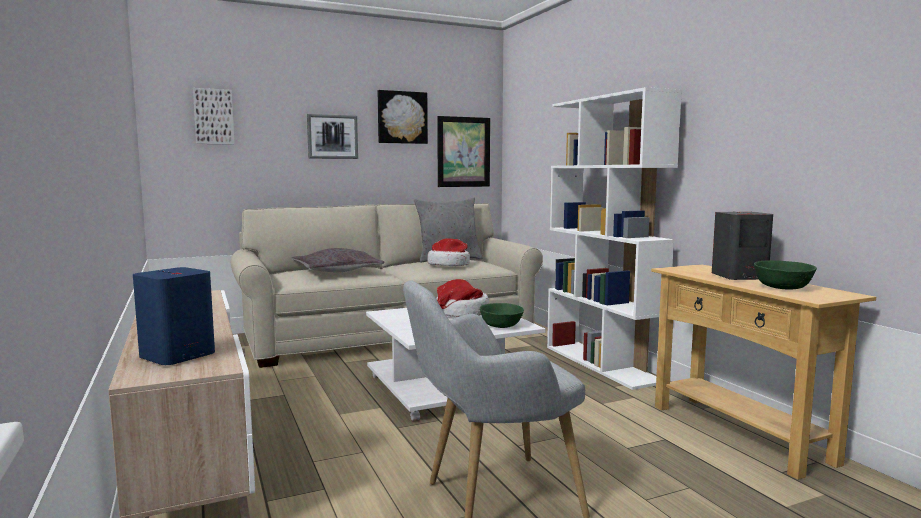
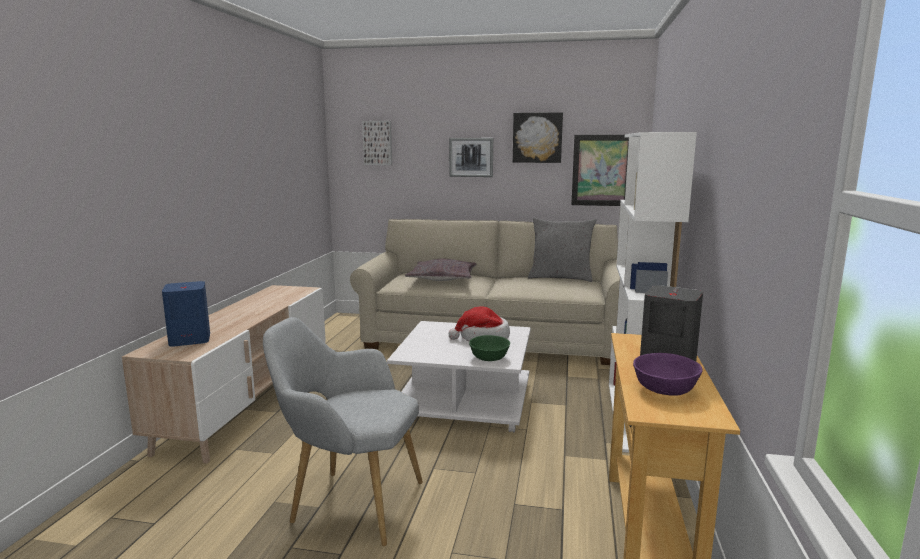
camera: 35 degrees right, 5 degrees up
hat [428,238,470,266] -> none
green bowl [754,260,817,289] -> purple bowl [633,353,702,396]

